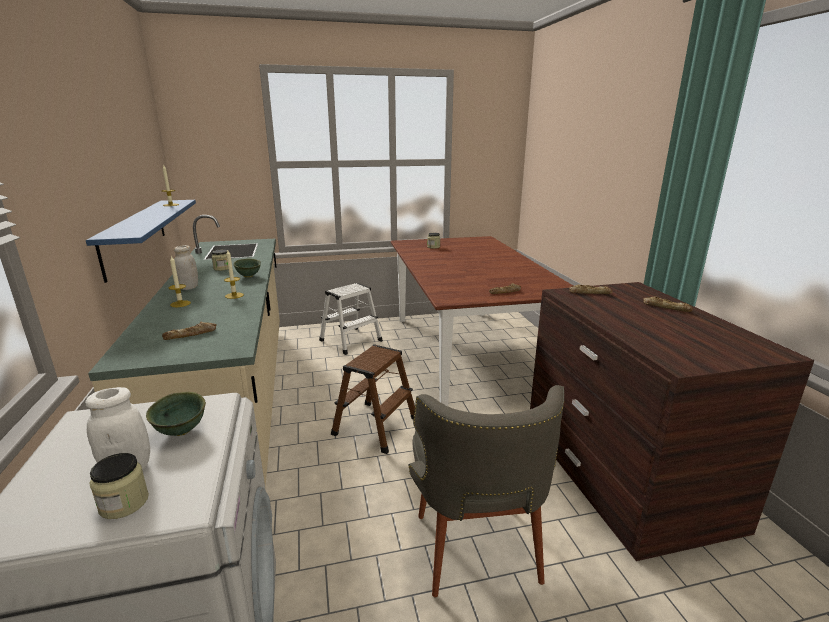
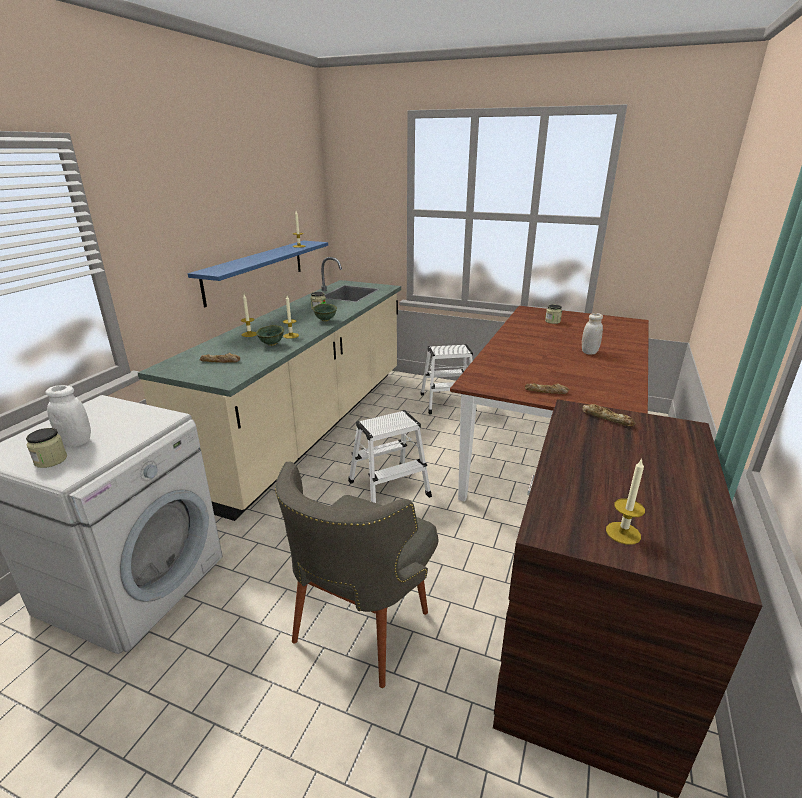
camera: 35 degrees right, 5 degrees up
green bowl [146,392,206,436] -> green bowl moved to [256,325,284,346]
white jar [174,245,198,290] -> white jar moved to [582,313,603,355]
brown step ladder [331,344,415,454] -> white step ladder [348,410,432,503]
bread [643,297,693,312] -> none
none -> candle [606,458,645,545]

